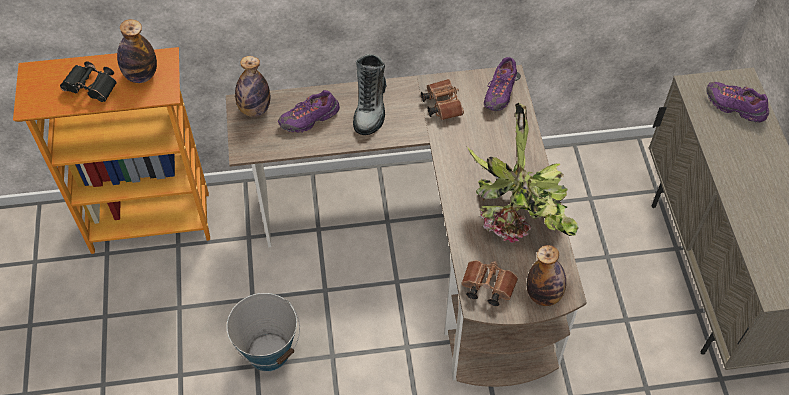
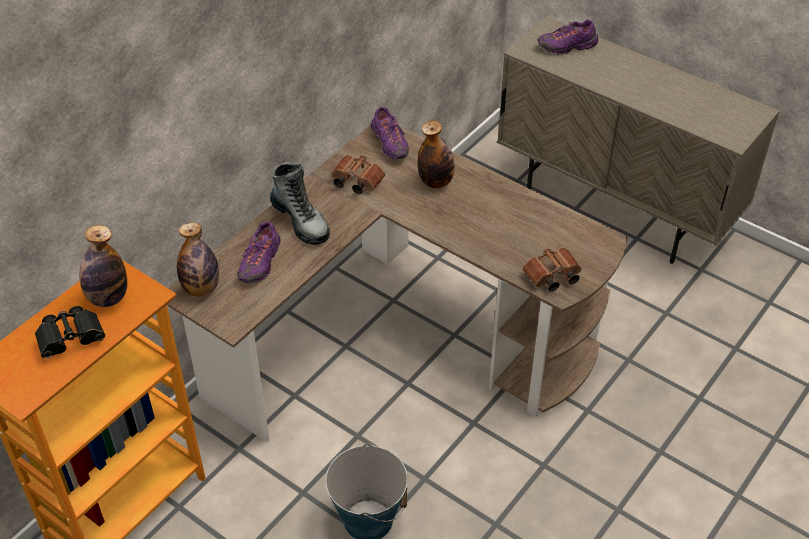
camera: 45 degrees left, 10 degrees down
potted plant [467,103,579,243] -> none
bottle [527,245,566,306] -> bottle moved to [418,120,455,188]

